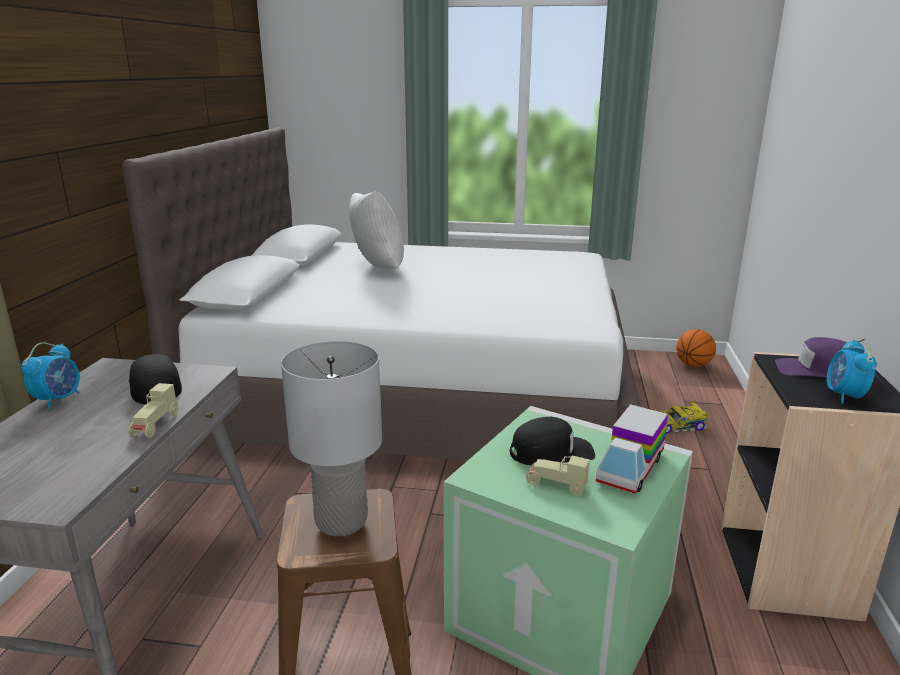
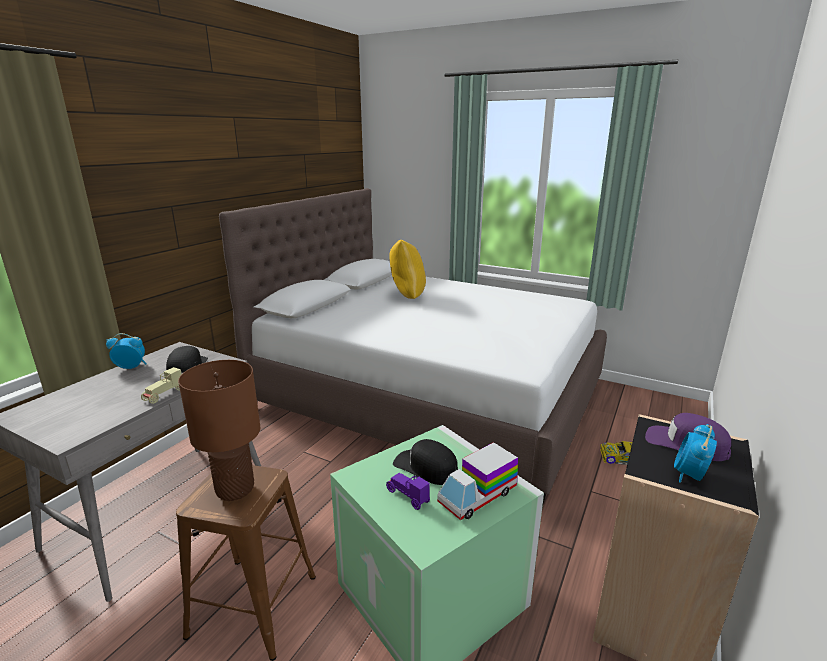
camera: 20 degrees right, 0 degrees up
alarm clock [21,342,80,409] -> alarm clock turned 135 degrees counterclockwise [106,333,146,369]
grey table lamp [281,341,382,537] -> brown table lamp [178,360,260,501]
white pillow [349,190,404,270] -> yellow pillow [389,240,426,299]
black cap [510,417,595,465] -> black cap turned 150 degrees counterclockwise [393,439,458,485]
beige toy car [526,456,590,495] -> purple toy car [386,473,430,510]
basketball [676,329,716,367] -> none

